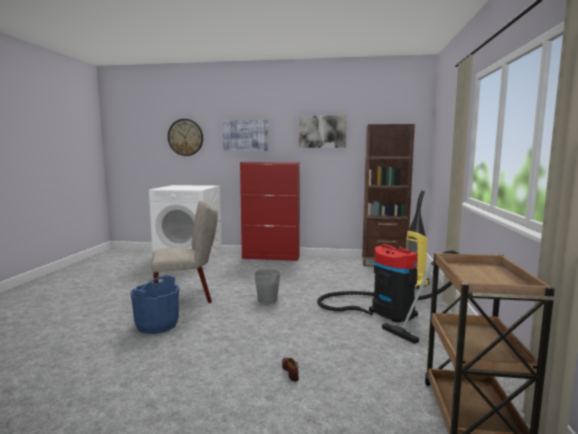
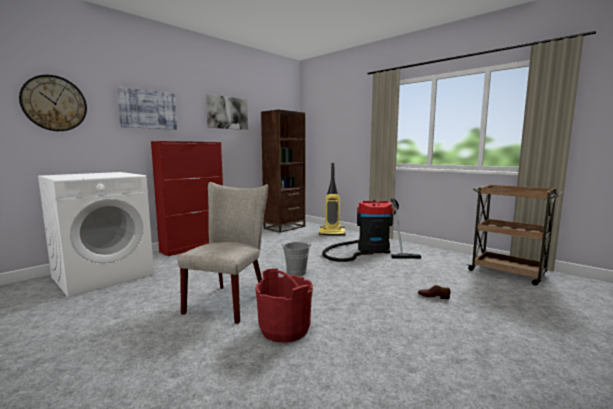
camera: 55 degrees left, 0 degrees up
blue bucket [130,275,179,334] -> red bucket [255,268,313,343]

